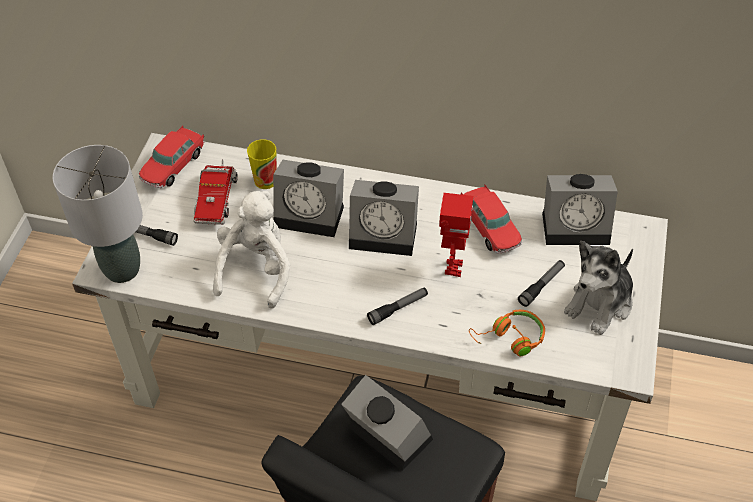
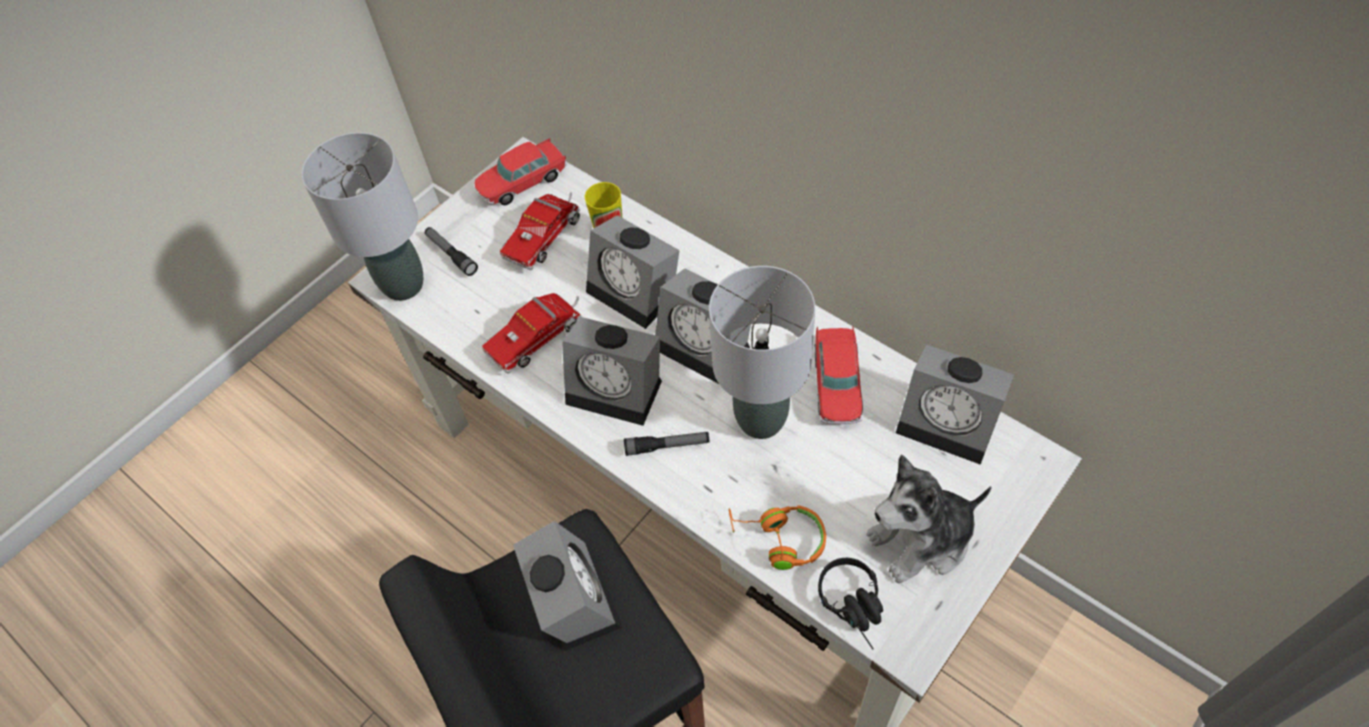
camera: 30 degrees right, 5 degrees up
white plush toy [213,191,290,309] -> toy truck [482,293,582,373]
toy robot [439,193,473,277] -> grey table lamp [709,266,815,439]
flashlight [518,260,565,307] -> none
none -> alarm clock [562,317,662,426]
none -> black headphones [818,558,883,650]

